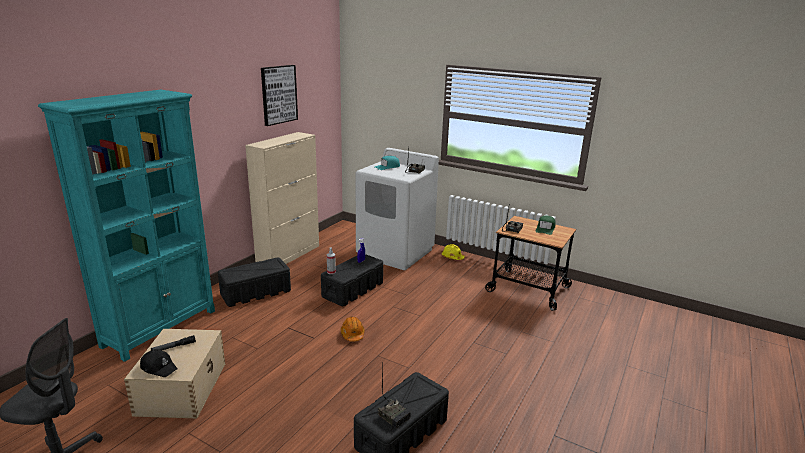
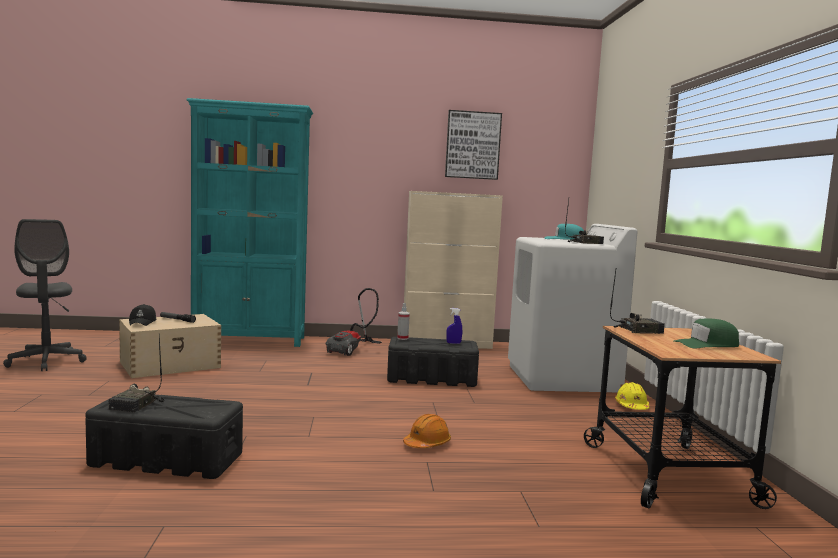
camera: 55 degrees right, 15 degrees down
black storage box [218,257,291,307] -> vacuum cleaner [326,288,382,356]
orange hard hat [341,317,365,342] -> orange hard hat moved to [403,414,451,448]

